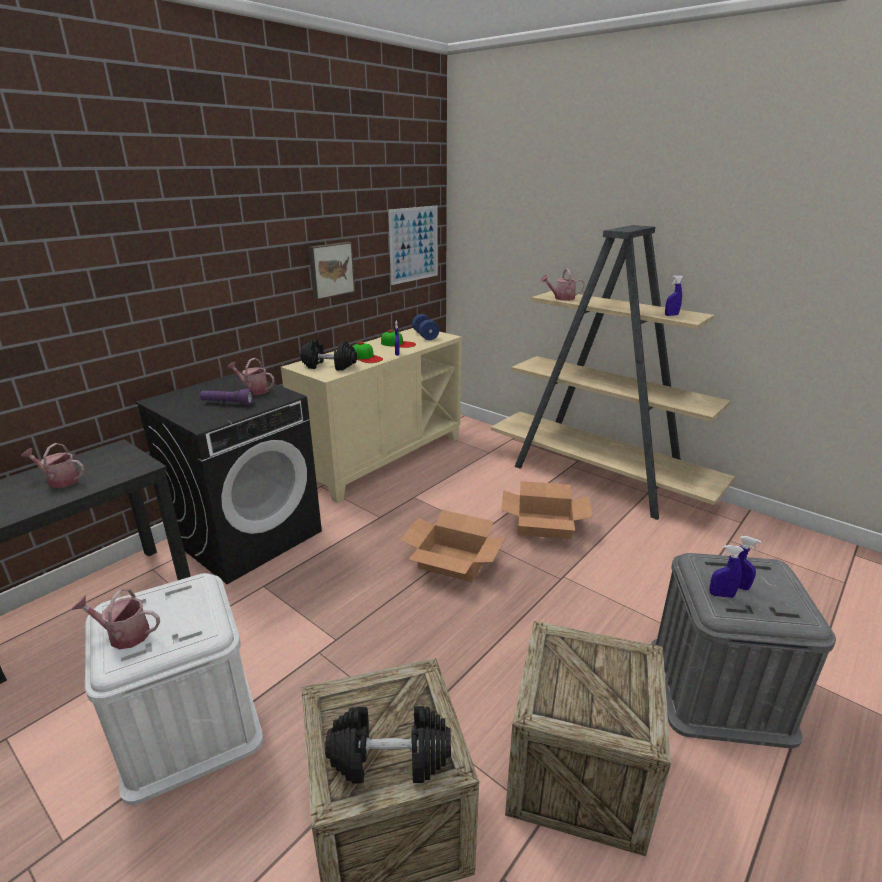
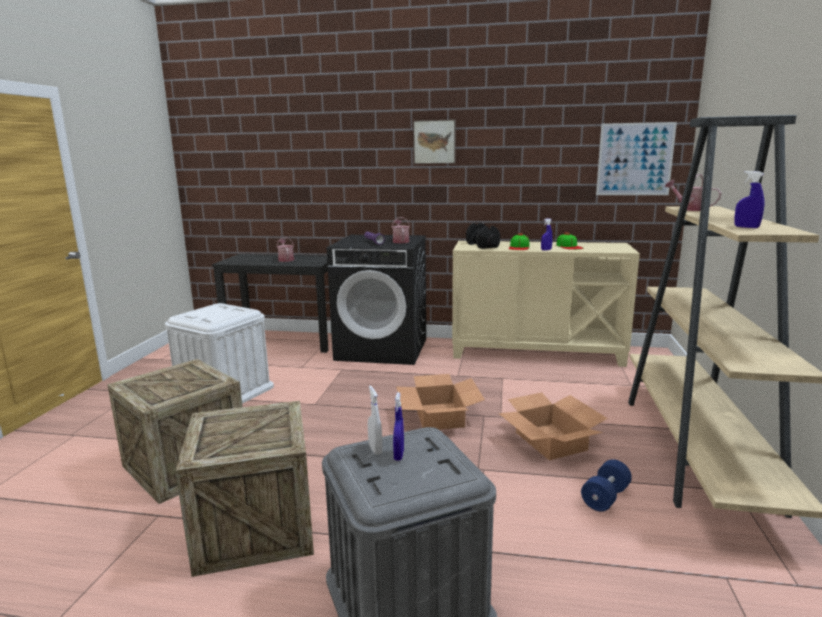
camera: 60 degrees right, 10 degrees down
watering can [72,589,160,649] -> none
picture [309,242,355,300] -> picture moved to [413,119,456,164]
black dumbbell [325,706,451,784] -> none
blue dumbbell [412,314,439,340] -> blue dumbbell moved to [581,459,632,512]
blue spray bottle [709,545,744,598] -> white spray bottle [368,385,382,455]

